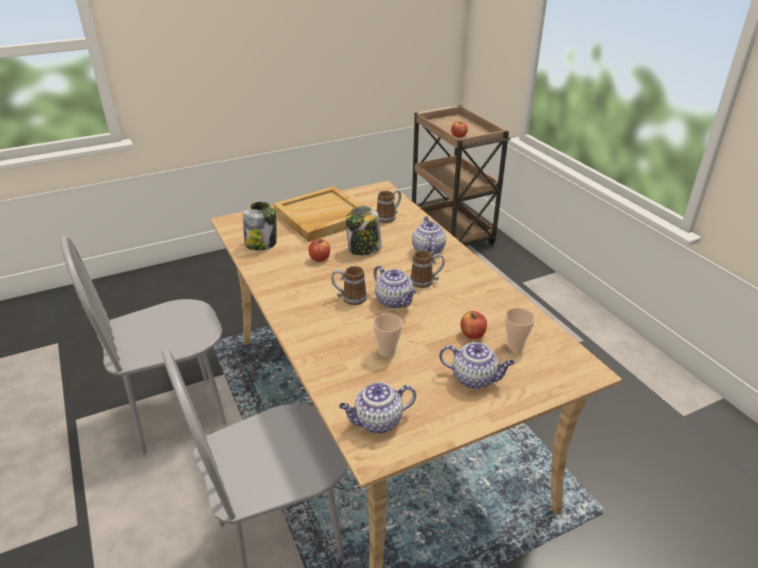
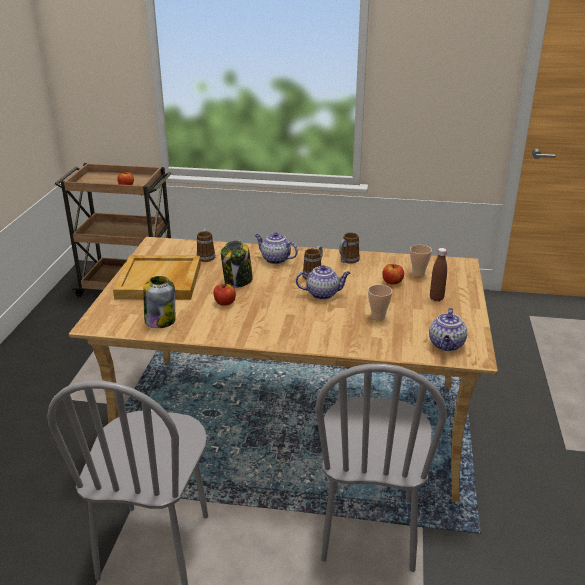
camera: 55 degrees left, 5 degrees down
mug [331,266,367,305] -> mug moved to [339,233,360,264]
teapot [439,342,515,389] -> brown bottle [430,248,447,301]

